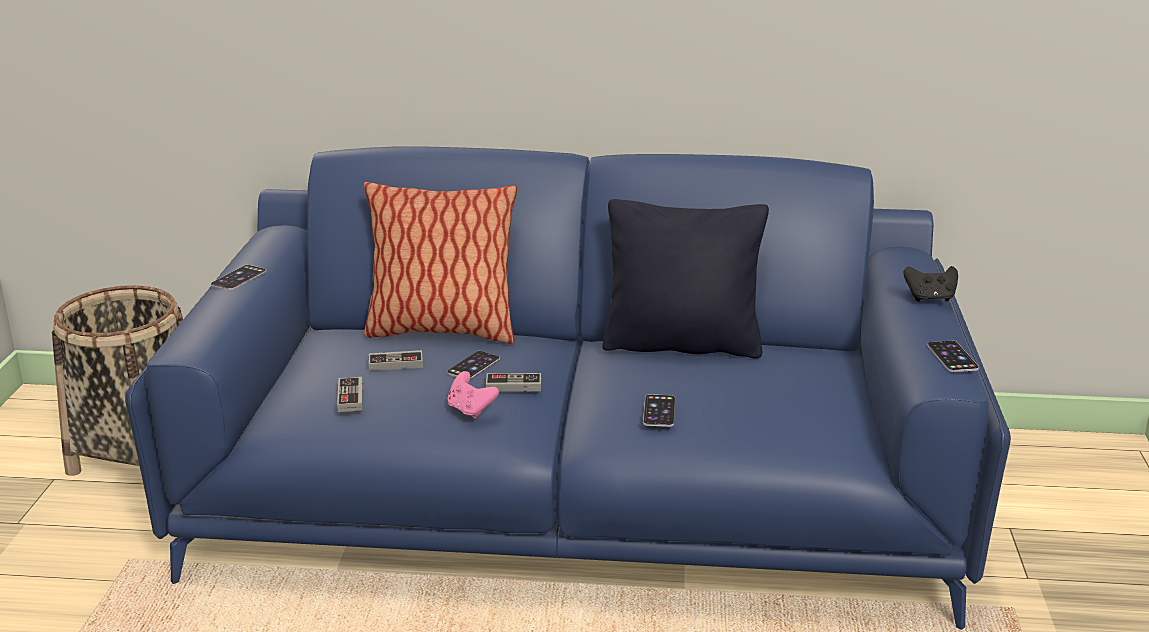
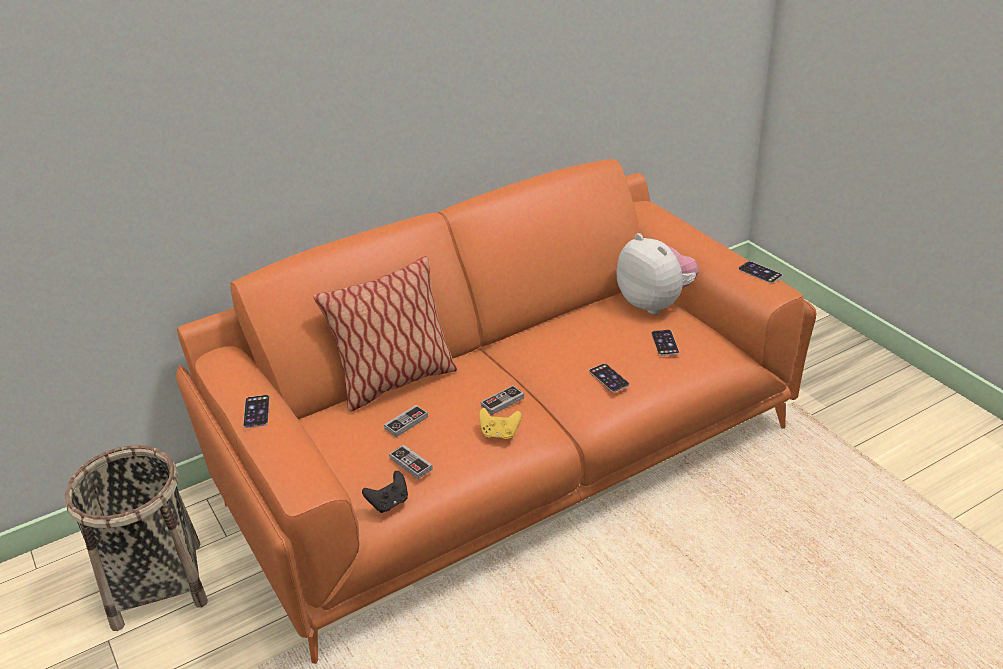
camera: 35 degrees left, 10 degrees up
blue sofa [125,146,1011,630] -> orange sofa [176,159,817,664]
phone [447,351,500,379] -> phone moved to [651,330,679,356]
pink game controller [447,371,499,419] -> yellow game controller [479,408,522,439]
black pillow [602,199,769,359] -> none
black game controller [904,266,958,302] -> black game controller moved to [362,471,408,513]
none -> plush toy [616,233,699,314]

